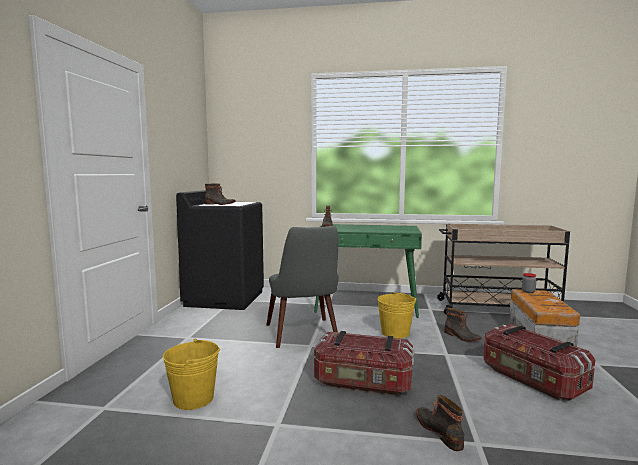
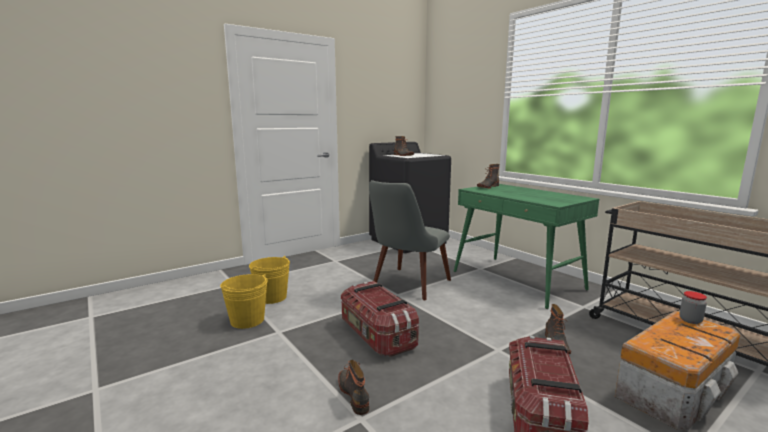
camera: 45 degrees right, 5 degrees up
yellow bucket [377,292,416,338] -> yellow bucket moved to [220,274,268,329]
boot [416,395,464,451] -> boot turned 45 degrees counterclockwise [338,360,369,415]

